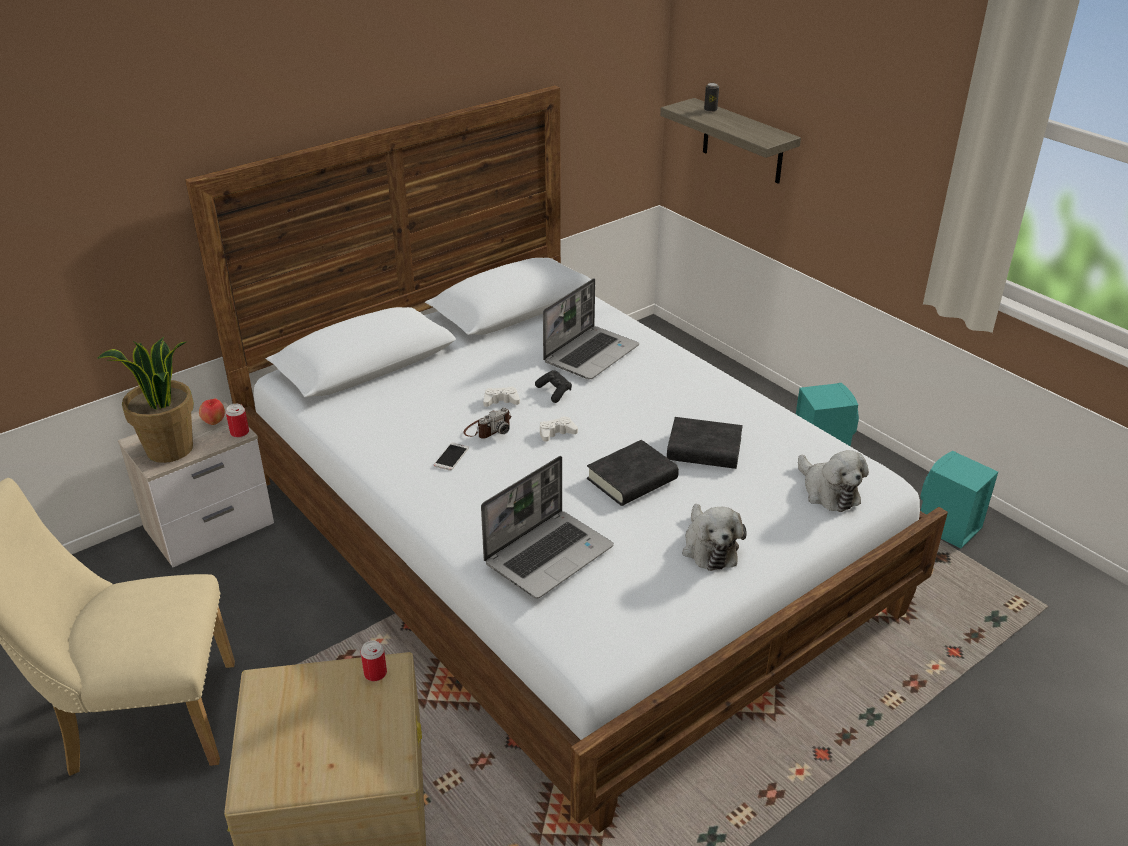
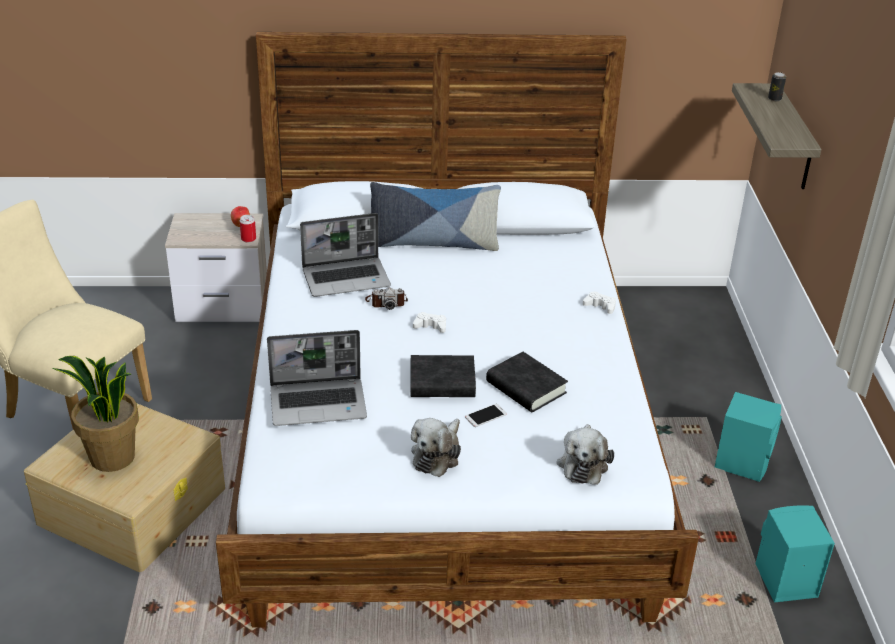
camera: 35 degrees right, 0 degrees up
potted plant [97,337,194,463] -> potted plant moved to [52,356,139,472]
can [361,641,387,681] -> none
phone [434,442,469,471] -> phone moved to [465,404,507,427]
white game controller [483,387,520,407] -> white game controller moved to [583,291,616,314]
black game controller [535,370,572,403] -> none
laptop [543,278,639,379] -> laptop moved to [300,213,391,297]
none -> pillow [370,182,501,251]

